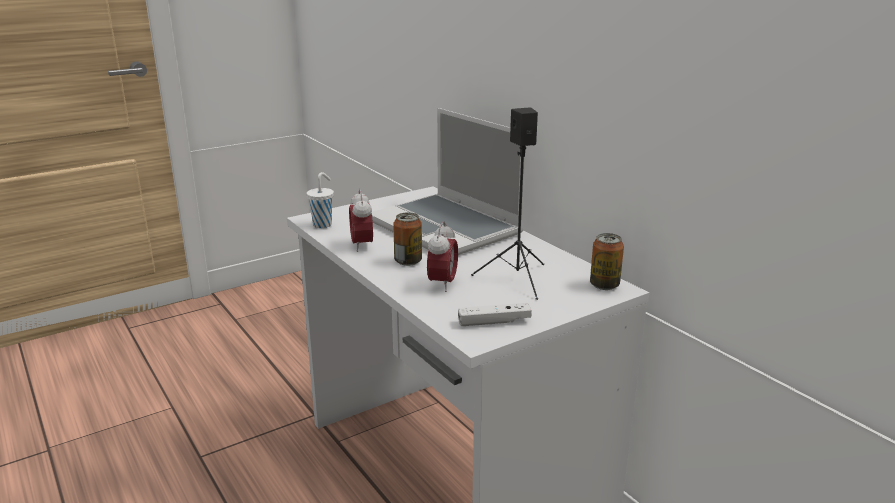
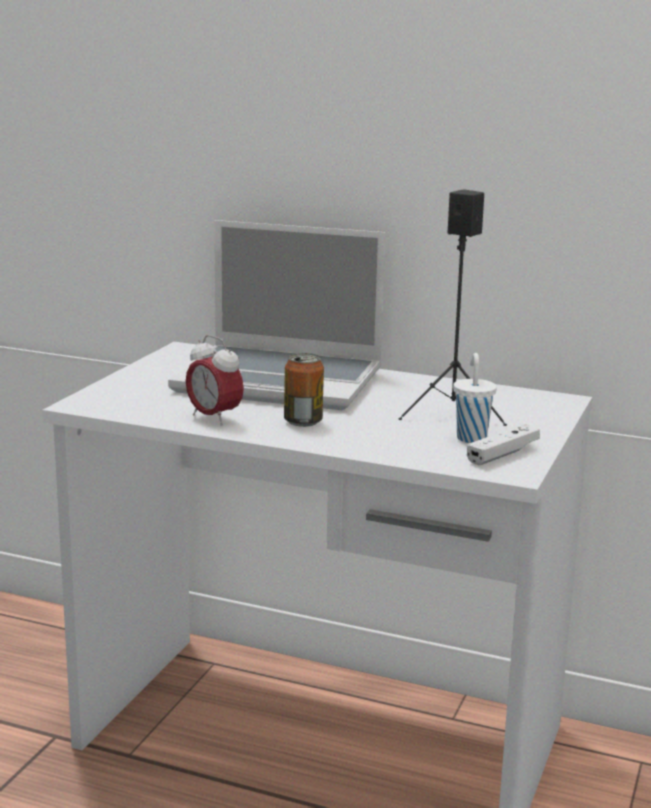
camera: 35 degrees left, 5 degrees down
white cup [307,172,334,228] -> white cup moved to [453,353,497,443]
alarm clock [427,221,458,292] -> none
can [590,233,624,290] -> none

